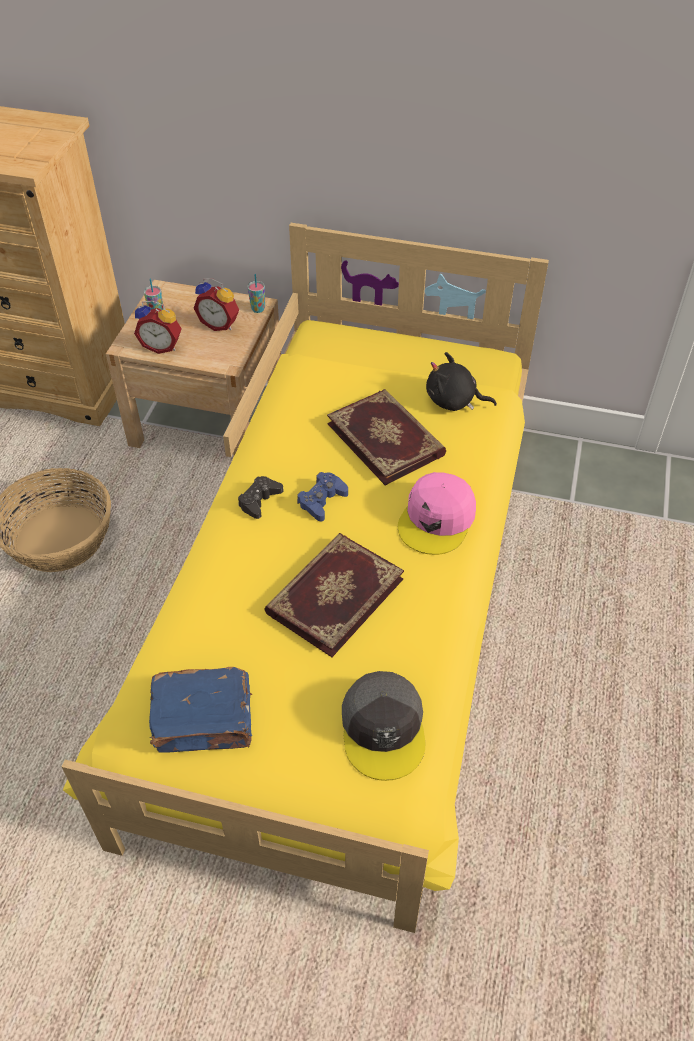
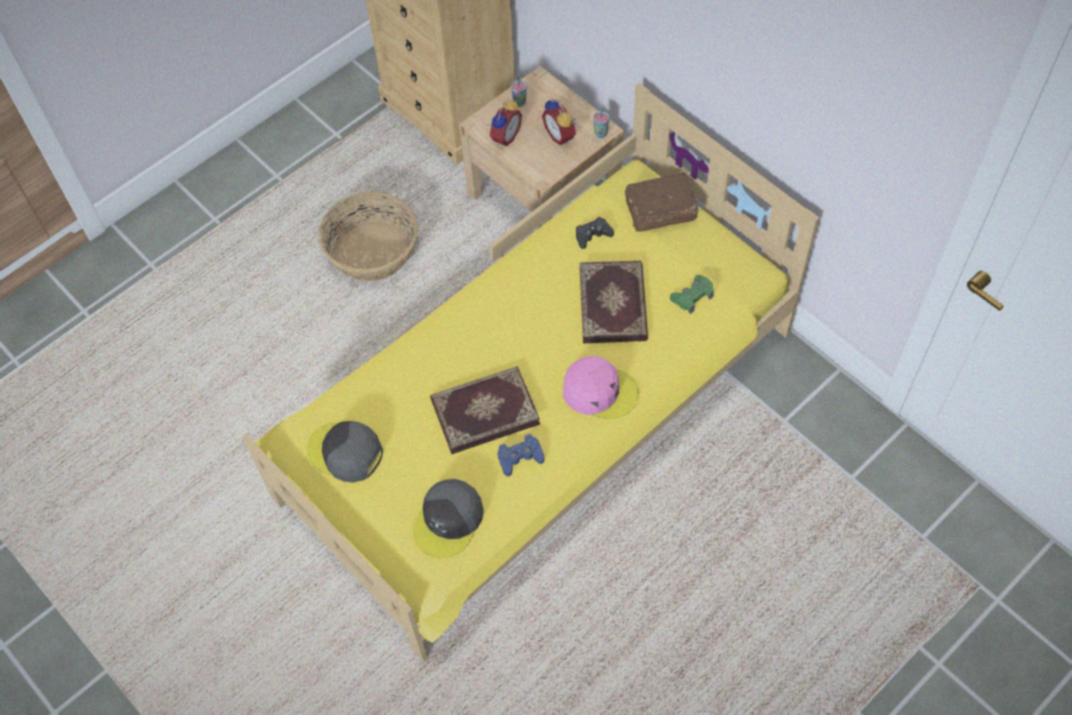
camera: 35 degrees right, 10 degrees up
alarm clock [134,300,182,354] -> alarm clock turned 105 degrees counterclockwise [488,99,522,147]
blue book [149,667,253,753] -> grey cap [307,421,383,483]
black game controller [238,476,283,519] -> black game controller moved to [576,217,614,249]
blue game controller [297,472,348,521] -> blue game controller moved to [497,434,544,476]
pink cap [398,472,476,555] -> pink cap turned 135 degrees counterclockwise [563,356,639,419]
black plush toy [426,352,497,411] -> green game controller [670,275,714,314]
none -> brown book [624,172,698,231]

